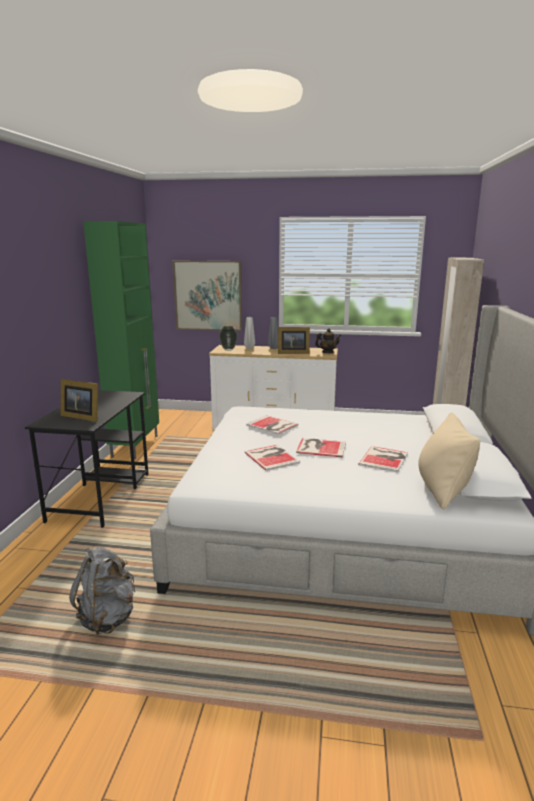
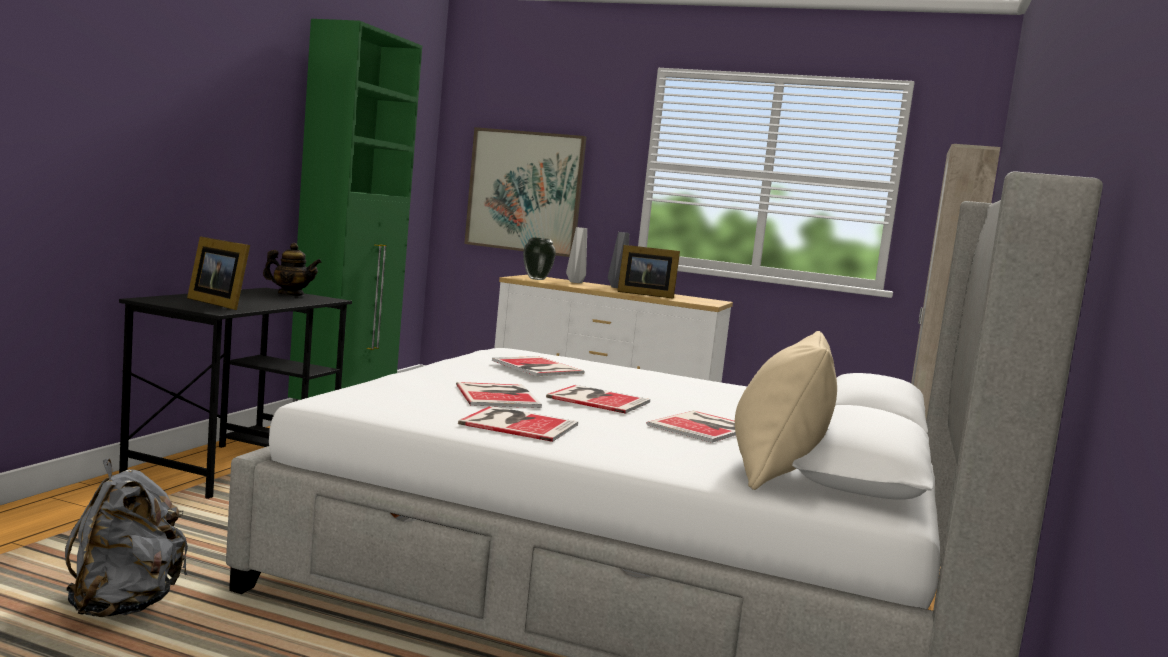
camera: 10 degrees right, 10 degrees down
teapot [315,328,341,353] -> teapot moved to [263,243,321,296]
none -> book [458,406,578,442]

